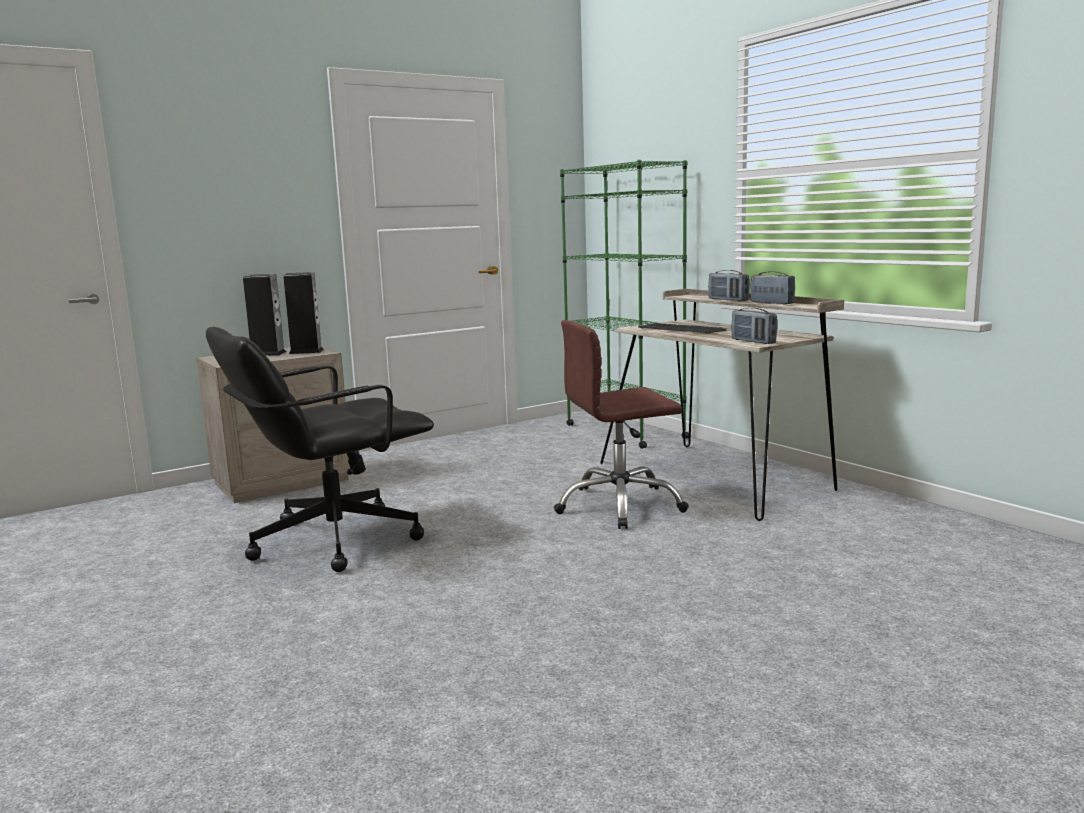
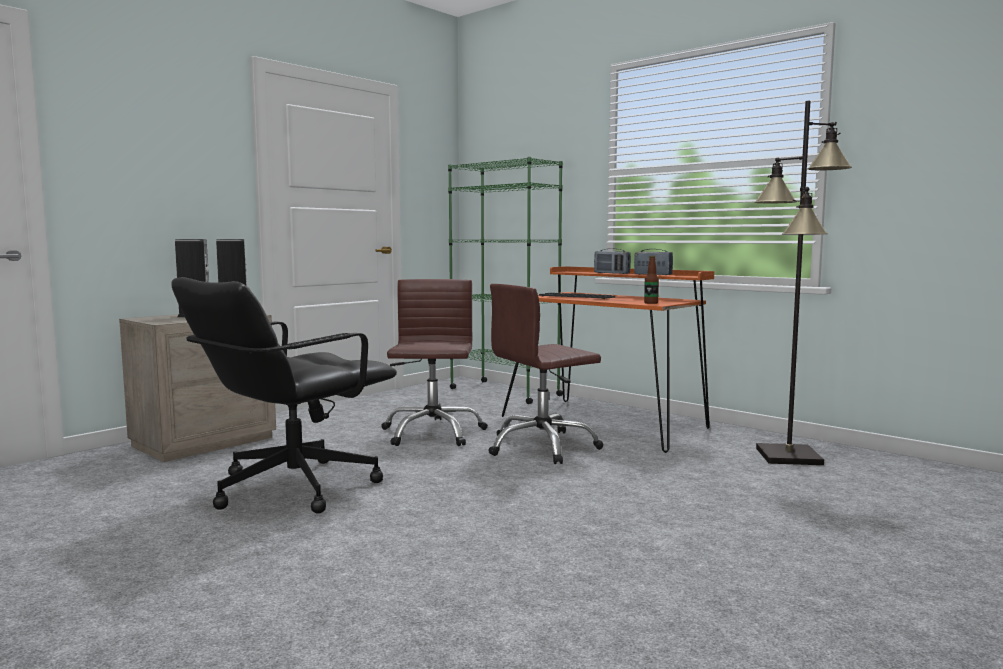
camera: 15 degrees left, 5 degrees down
beige desk [600,289,844,521] -> orange desk [502,266,714,453]
radio [731,308,777,344] -> bottle [644,256,659,304]
none -> brown office chair [381,279,488,446]
none -> black floor lamp [754,100,852,465]

